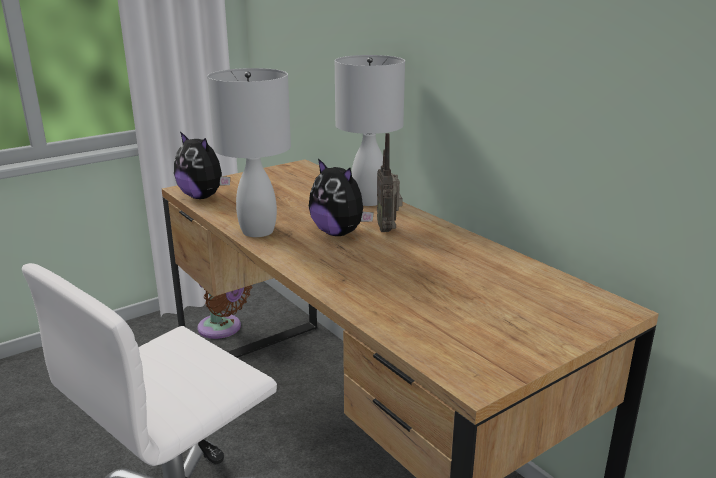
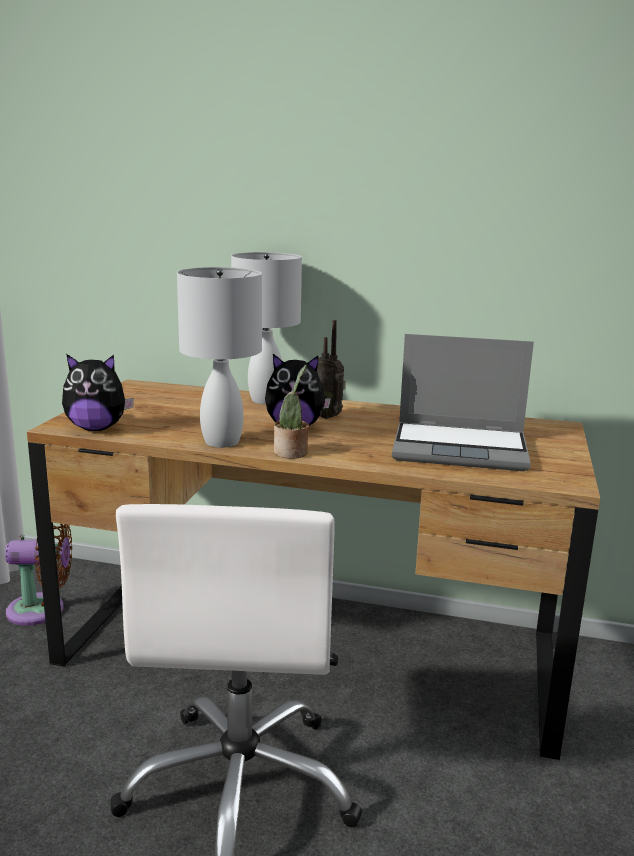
camera: 40 degrees left, 5 degrees down
none -> potted plant [274,365,309,459]
none -> laptop [392,334,534,471]

